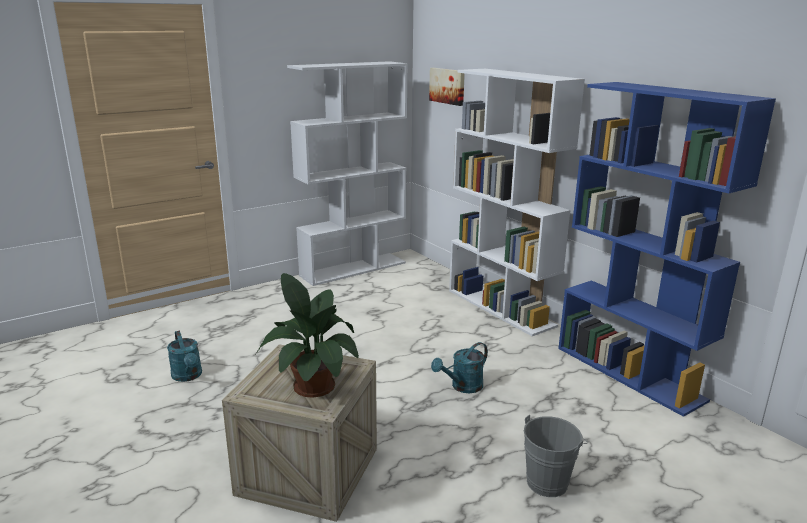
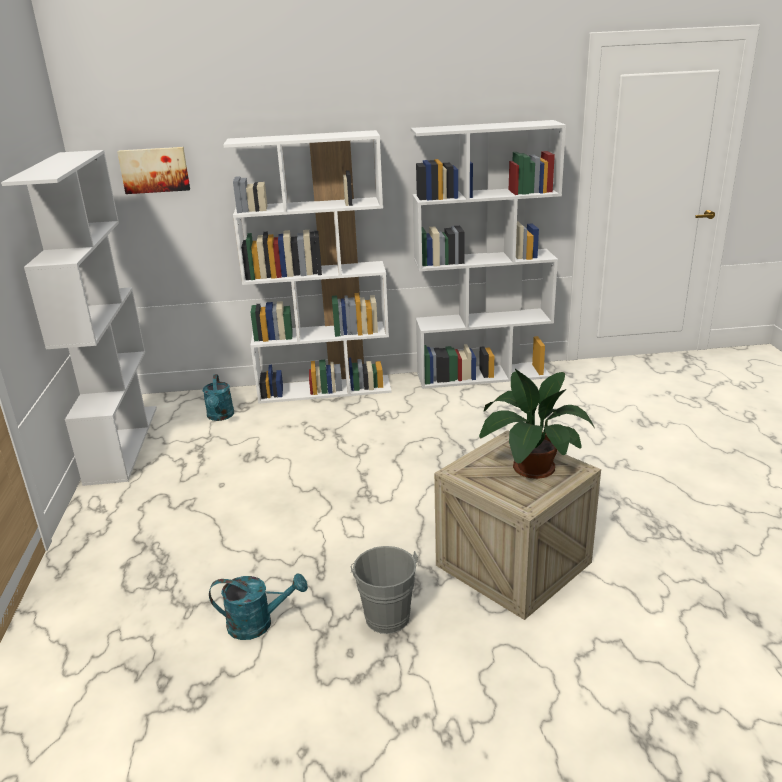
camera: 60 degrees left, 5 degrees up
turquoise watering can [431,342,488,393] -> turquoise watering can moved to [203,374,234,421]
grey bucket [524,415,588,497] -> grey bucket moved to [351,546,418,634]
blue bookcase [558,82,776,417] -> white bookcase [411,120,566,389]

